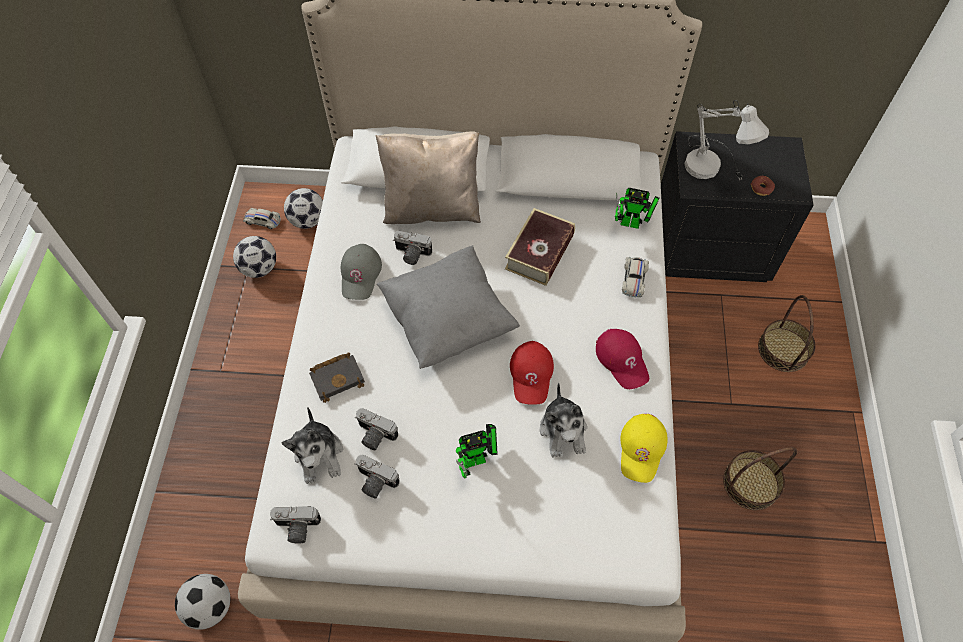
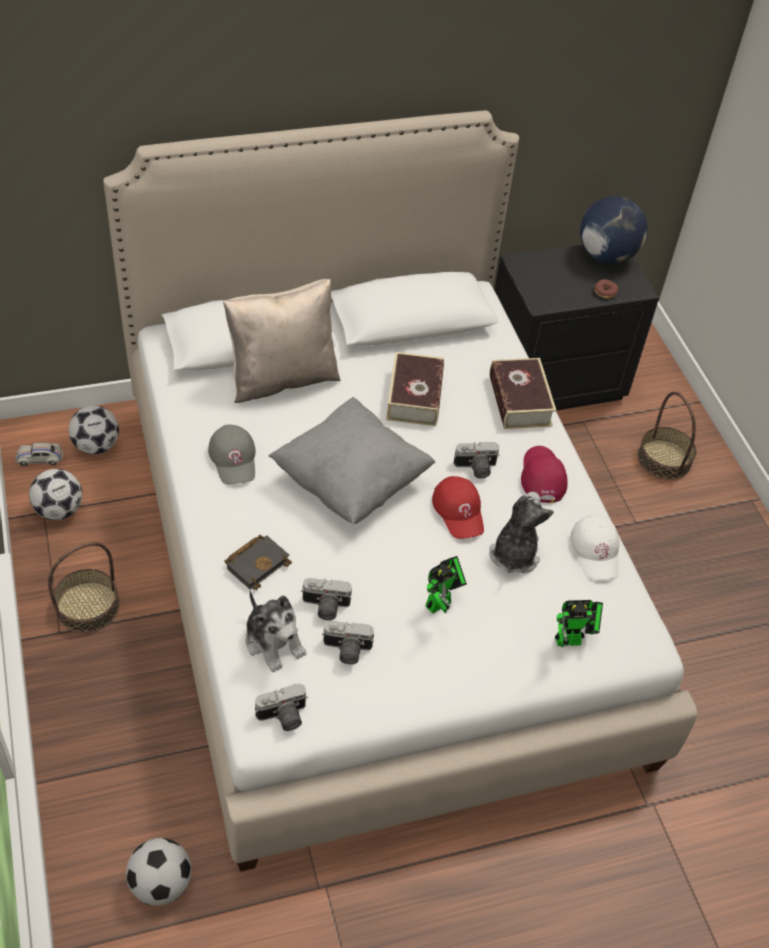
camera: 25 degrees left, 10 degrees down
camera [393,231,432,265] -> camera moved to [454,442,500,479]
plush toy [540,383,587,458] -> plush toy turned 135 degrees counterclockwise [489,492,554,574]
red cap [596,329,649,389] -> red cap turned 135 degrees counterclockwise [521,446,568,503]
toy robot [615,188,660,229] -> toy robot moved to [555,600,603,647]
yellow cap [621,414,668,483] -> white cap [570,515,619,579]
white toy car [622,257,649,298] -> book [490,358,556,429]
white table lamp [685,100,769,180] -> none
basket [723,447,797,510] -> basket moved to [48,542,120,633]
none -> globe [580,196,647,264]

